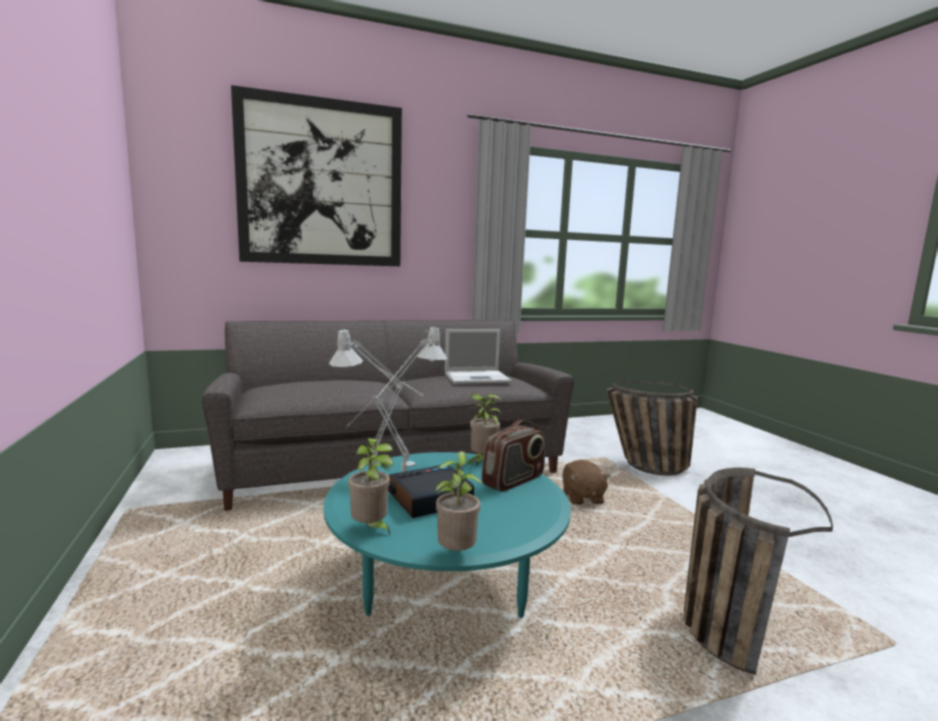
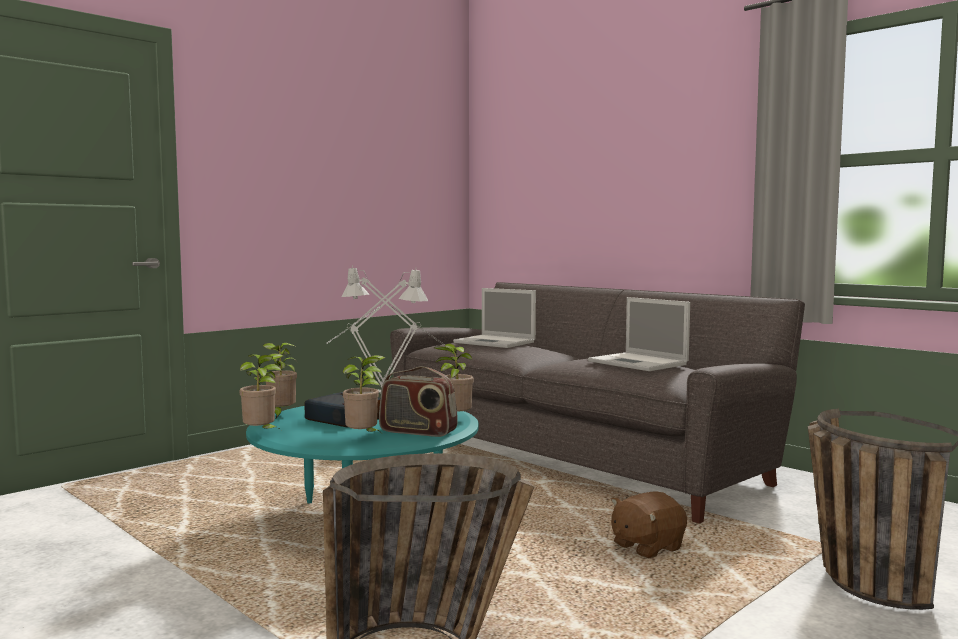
camera: 65 degrees right, 5 degrees down
picture [231,85,402,266] -> none
none -> potted plant [343,355,385,432]
none -> laptop [453,288,536,348]

